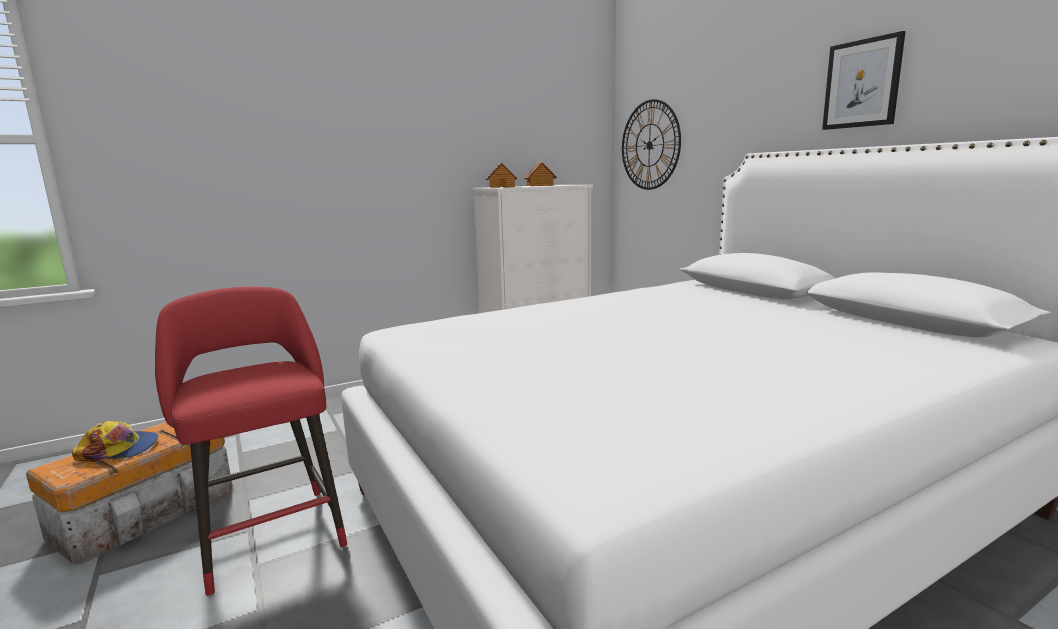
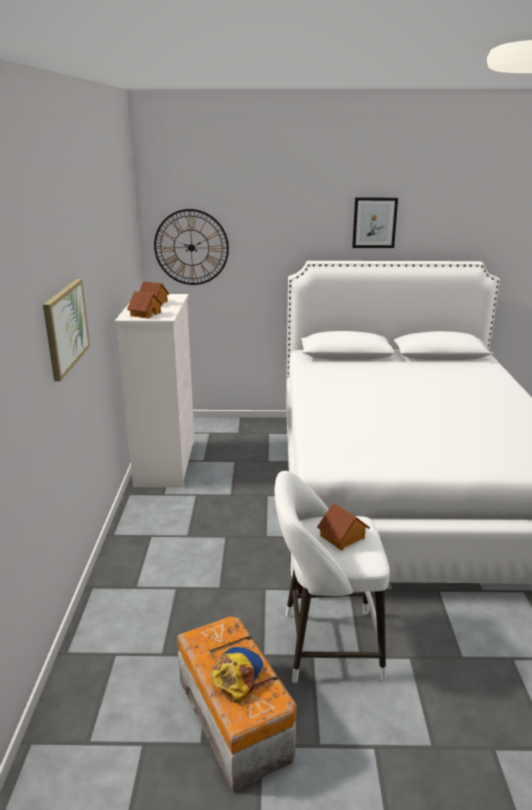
camera: 60 degrees left, 10 degrees up
red stool [155,287,347,597] -> white stool [275,471,390,683]
none -> picture [43,279,90,381]
none -> toy house [317,503,370,551]

